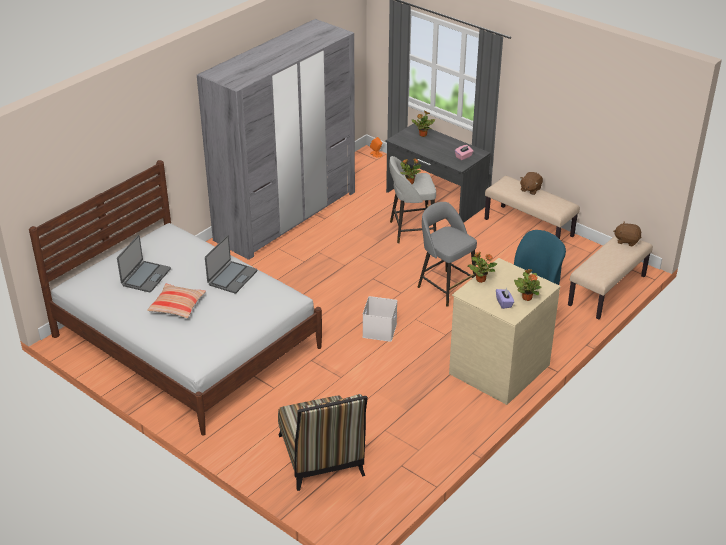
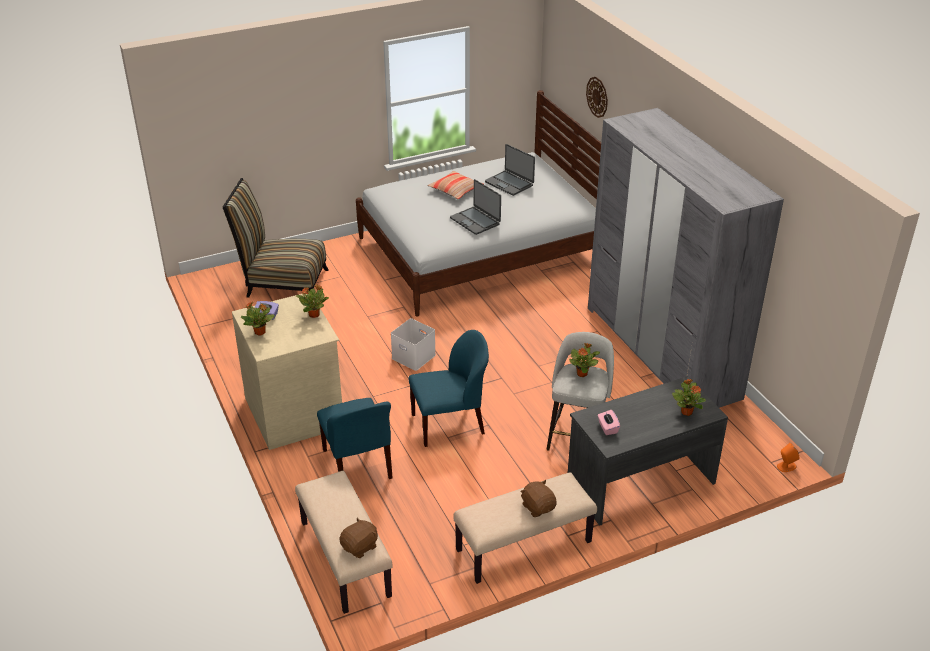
camera: 115 degrees right, 0 degrees up
grey stool [418,202,477,307] -> blue chair [408,330,489,447]
none -> wall clock [586,77,608,118]

